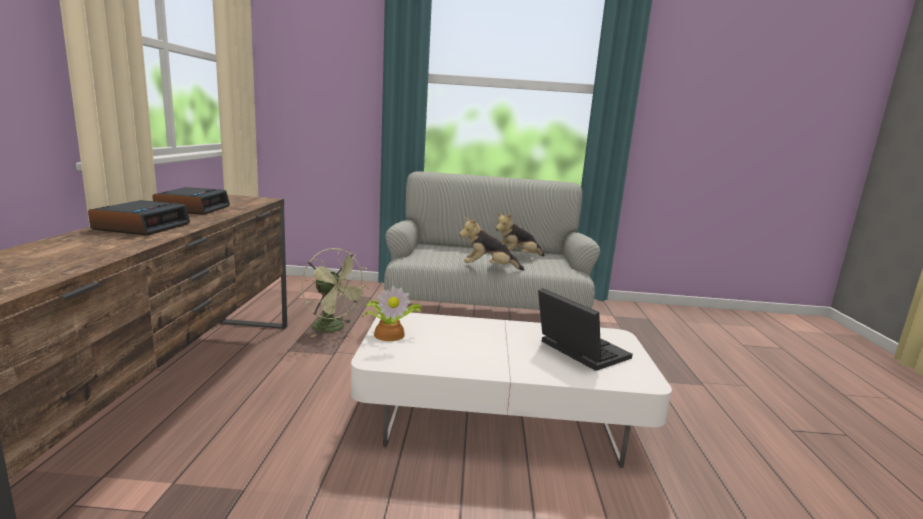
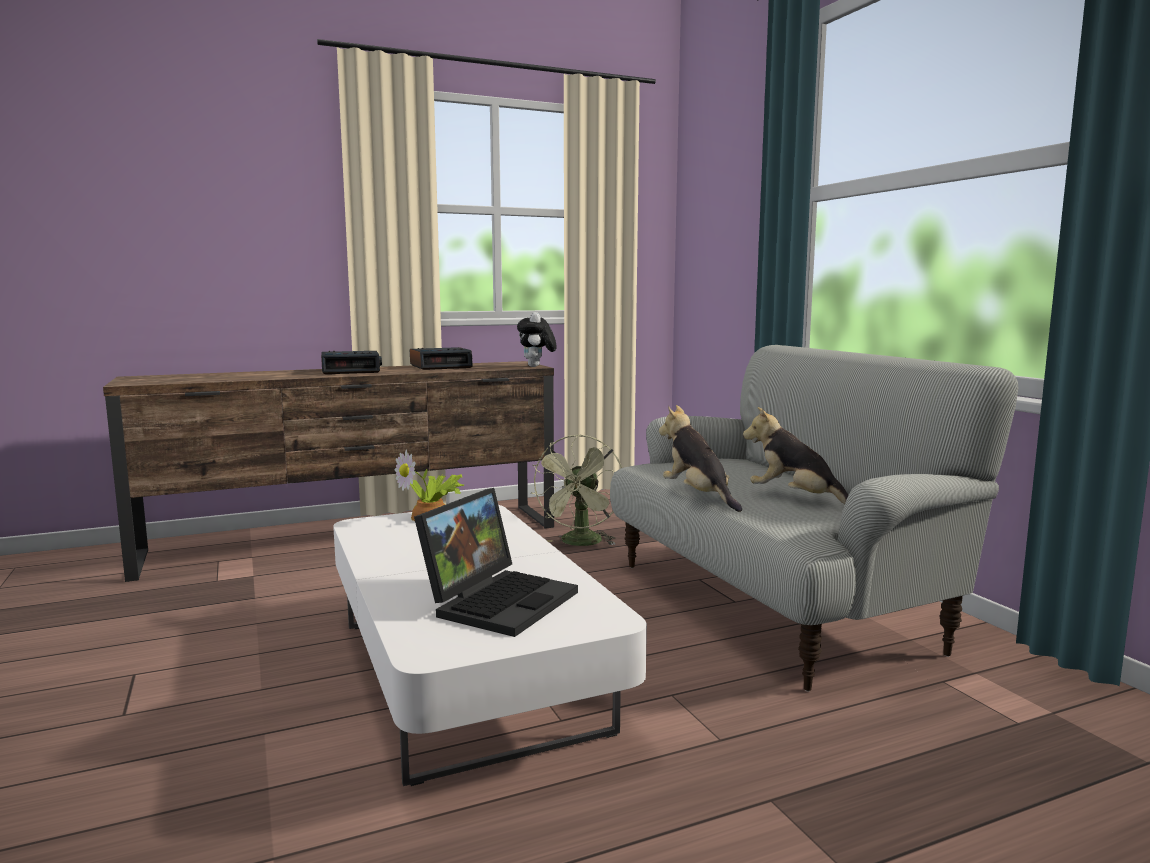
camera: 65 degrees right, 5 degrees down
none -> plush toy [517,312,557,367]

